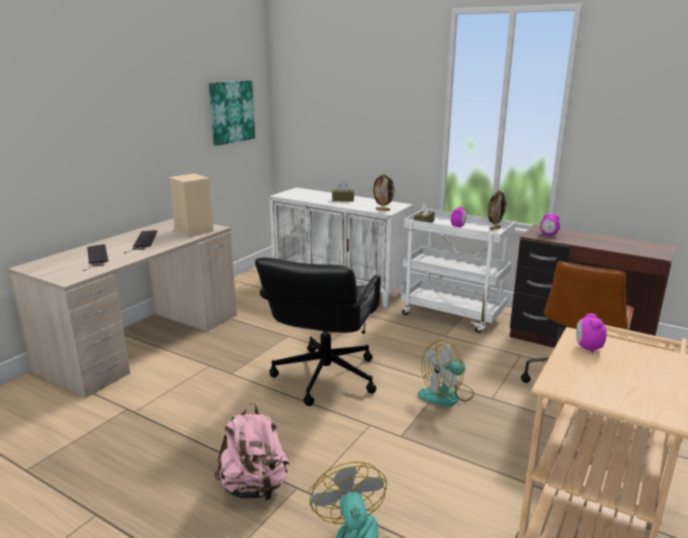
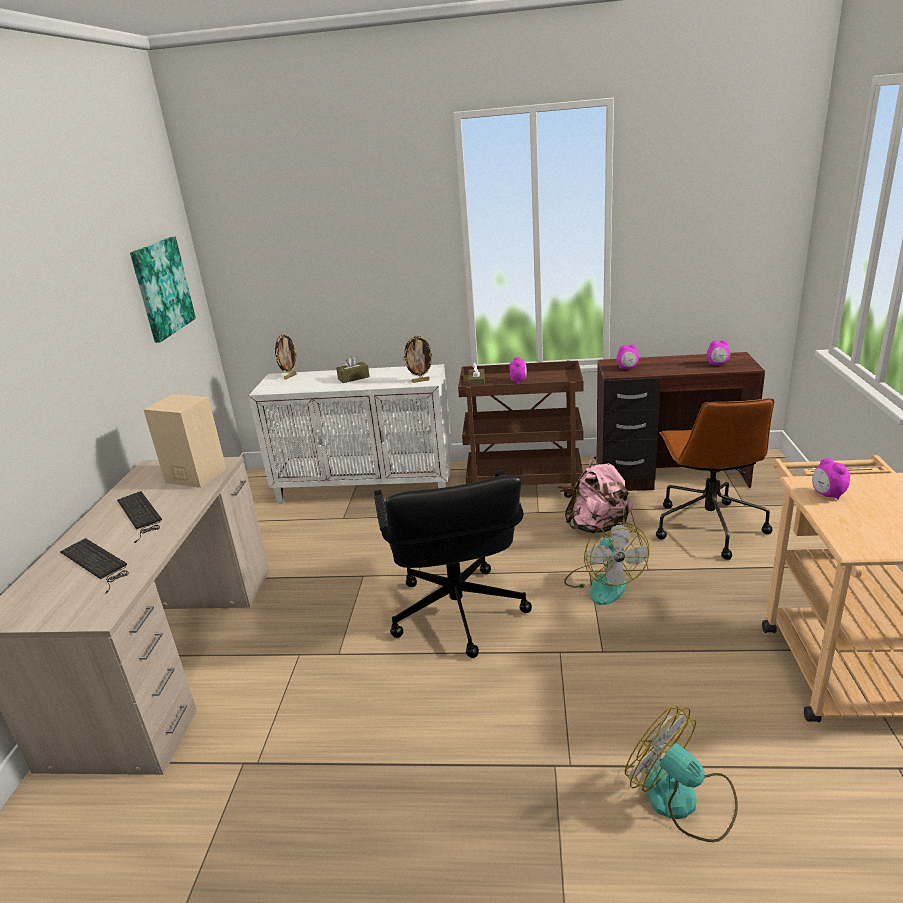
camera: 25 degrees left, 5 degrees up
pink backpack [214,402,289,500] -> pink backpack moved to [565,456,633,533]
white cart [401,209,516,333] -> brown cart [458,360,583,498]
fan [418,340,474,406] -> fan turned 45 degrees counterclockwise [564,522,649,605]
picture frame [488,190,507,230] -> picture frame moved to [275,333,297,380]
none -> alarm clock [707,340,730,365]

